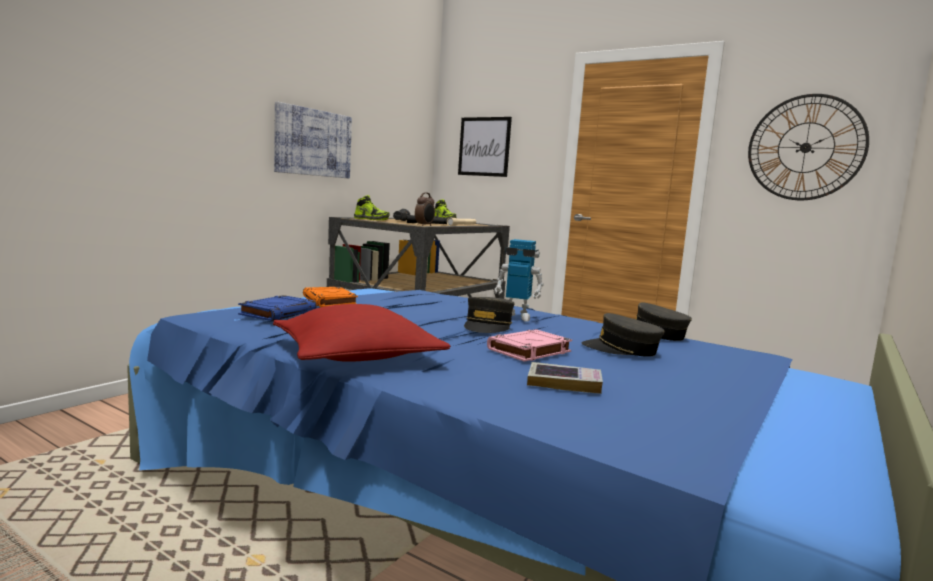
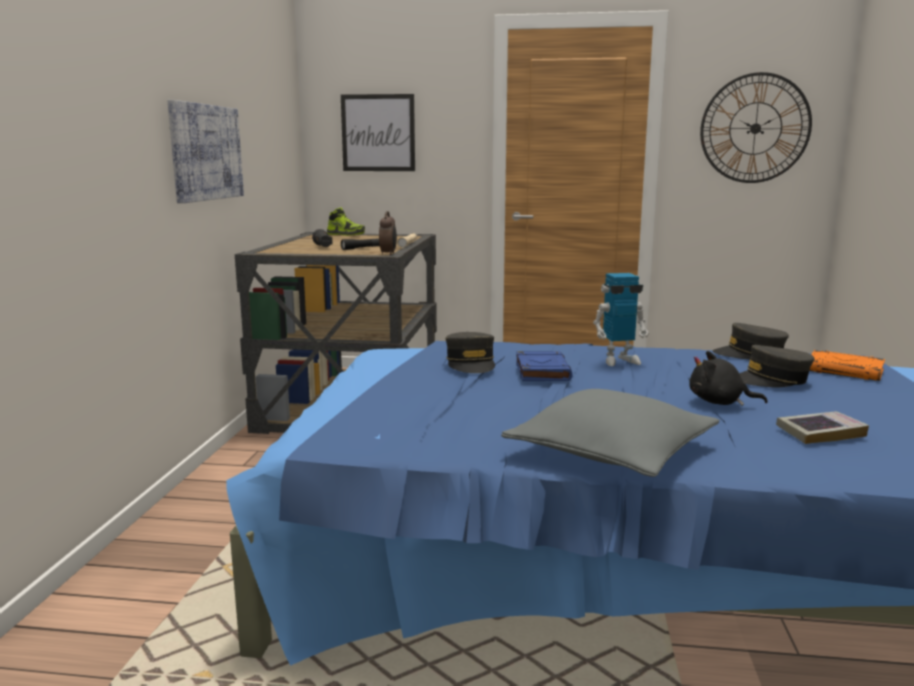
camera: 25 degrees left, 5 degrees up
blue book [238,295,317,321] -> blue book moved to [516,351,573,381]
red pillow [273,304,451,362] -> grey pillow [501,389,720,477]
orange book [303,287,358,307] -> orange book moved to [809,350,885,381]
shoe [354,195,390,220] -> none
grey cap [464,297,514,333] -> grey cap moved to [446,332,495,373]
pink book [487,329,572,362] -> black plush toy [689,351,768,406]

